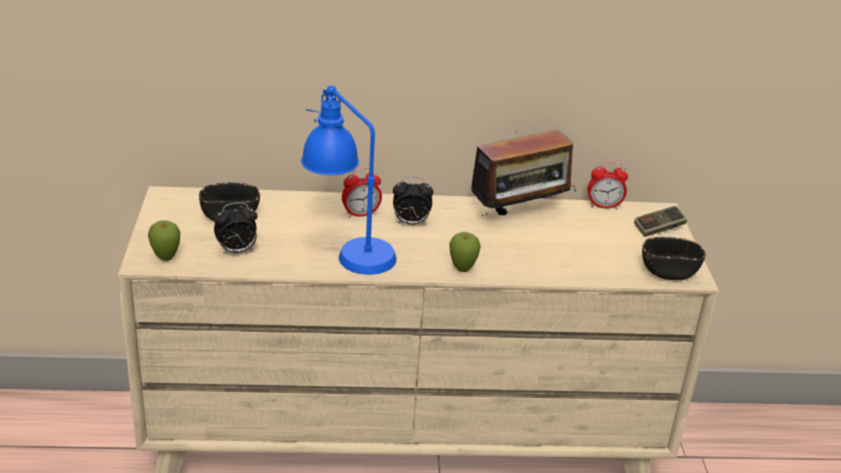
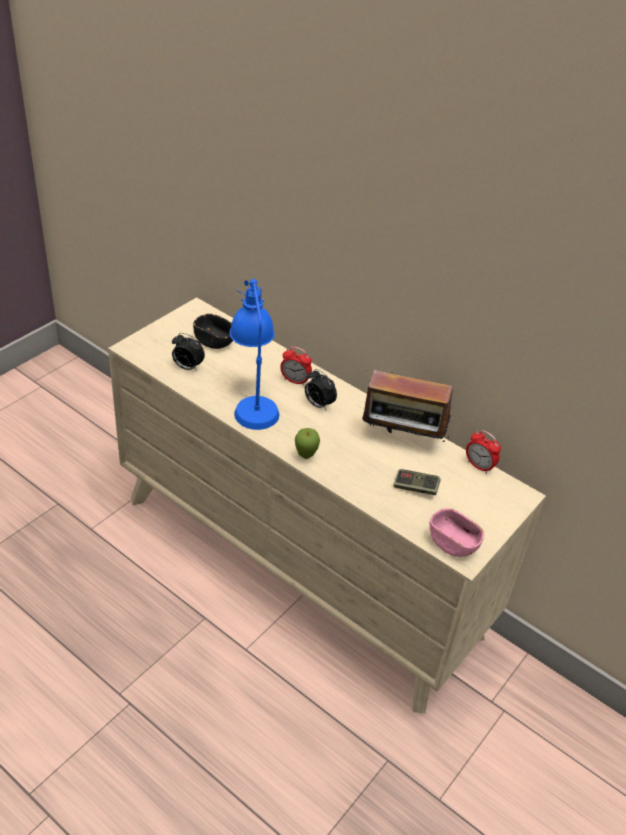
camera: 40 degrees right, 10 degrees up
apple [148,220,180,261] -> none
game controller [634,206,687,237] -> game controller moved to [394,469,441,495]
black bowl [642,237,705,280] -> pink bowl [430,508,484,557]

